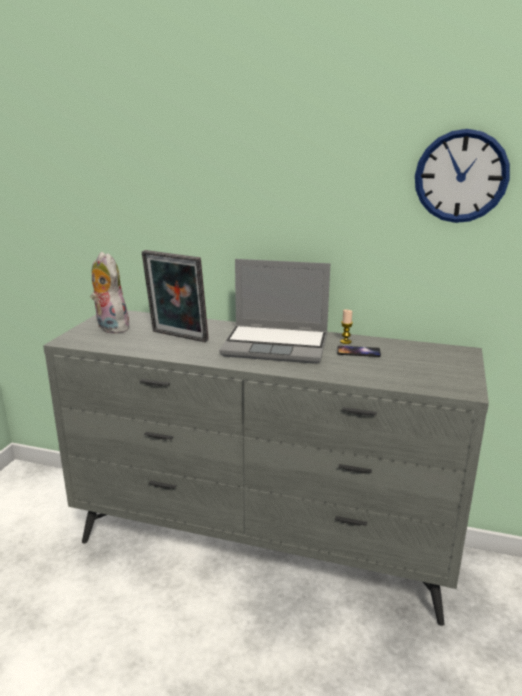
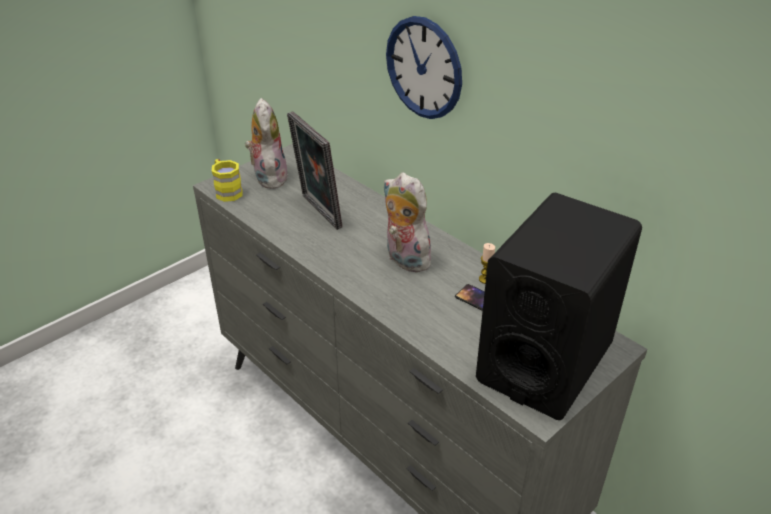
camera: 30 degrees right, 15 degrees up
laptop [219,259,330,364] -> plush toy [383,173,433,272]
wall clock [415,129,510,223] -> wall clock moved to [386,16,462,119]
none -> yellow mug [212,159,243,202]
none -> black speaker [476,193,642,420]

